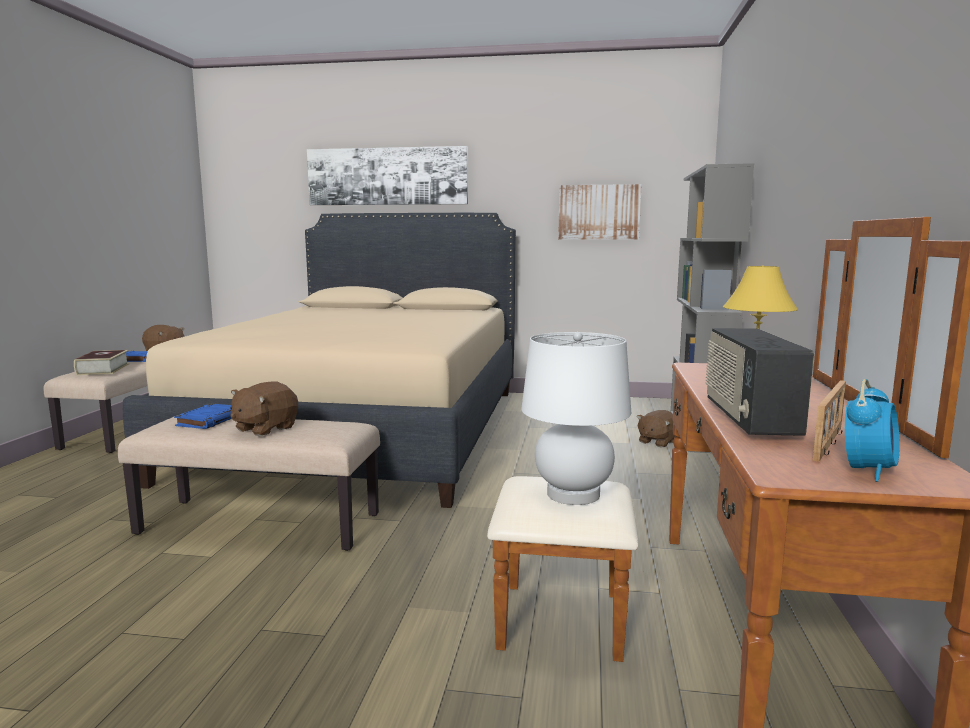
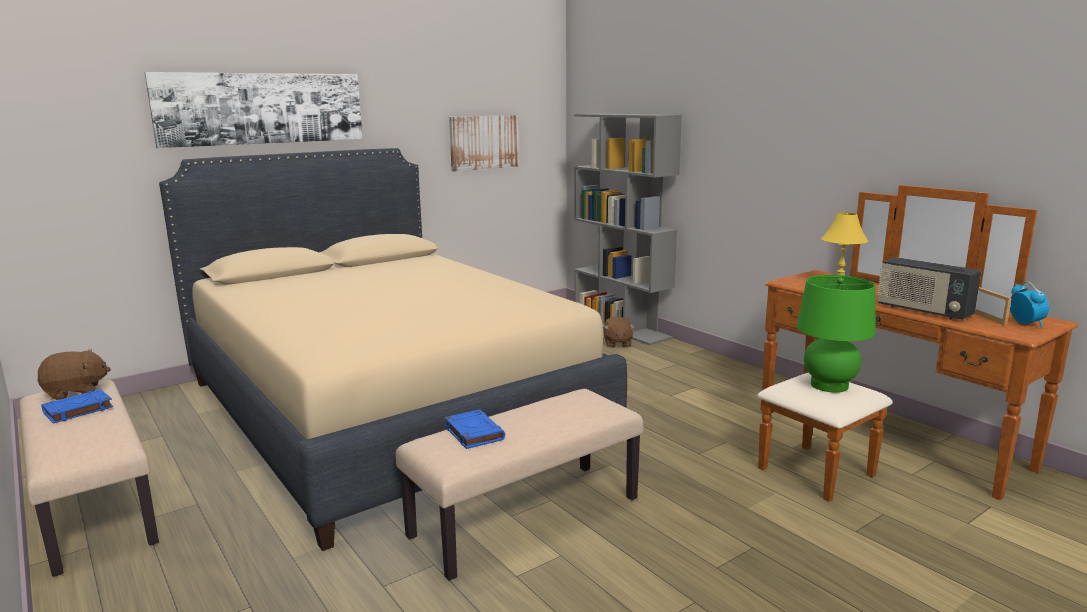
camera: 45 degrees left, 5 degrees up
book [74,350,130,375] -> none
brown plush toy [231,381,298,436] -> none
white table lamp [521,332,631,505] -> green table lamp [797,275,876,393]

